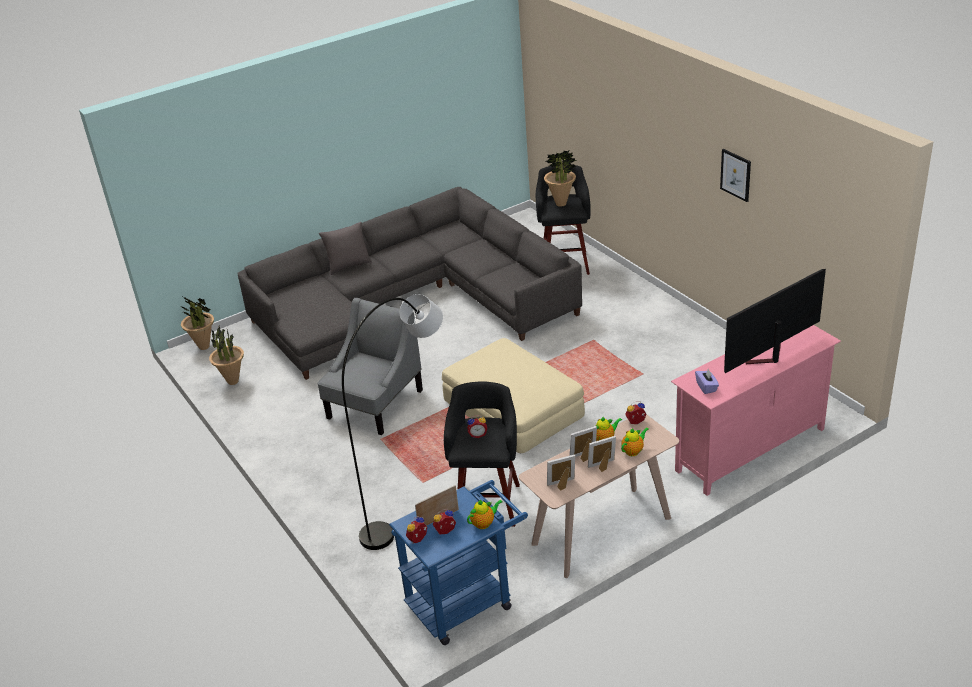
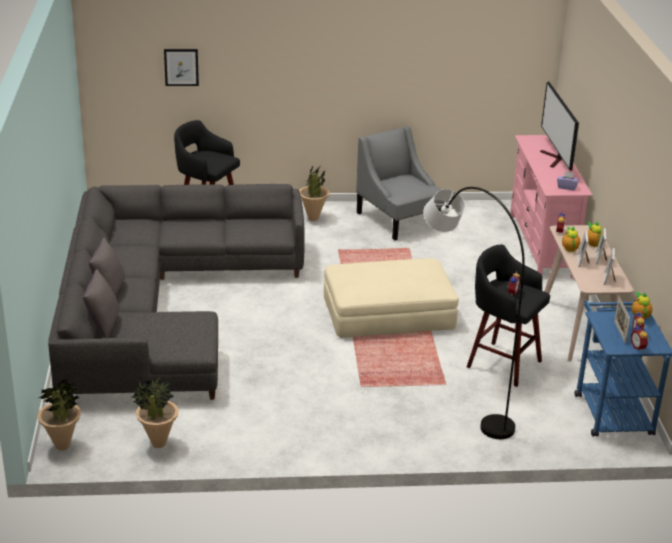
camera: 65 degrees left, 5 degrees down
grey armchair [318,298,423,435] -> grey armchair moved to [356,126,445,240]
potted plant [544,151,577,207] -> potted plant moved to [299,164,329,221]
picture [720,149,751,202] -> picture moved to [164,49,199,86]
none -> grey pillow [83,269,119,338]

